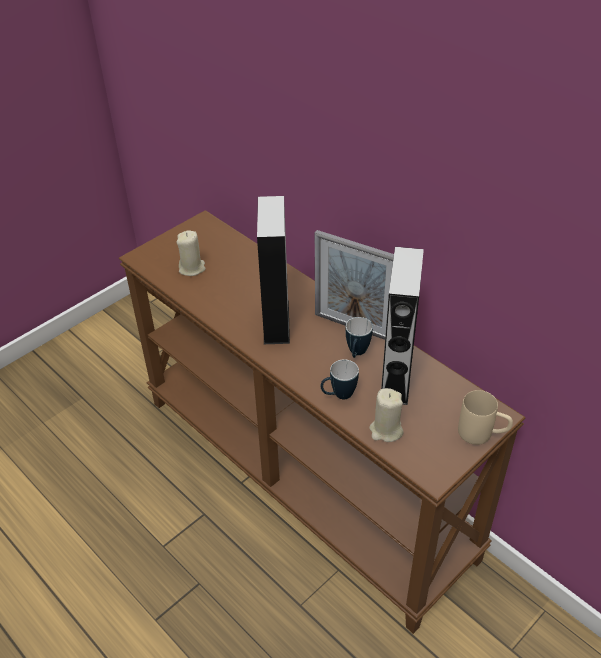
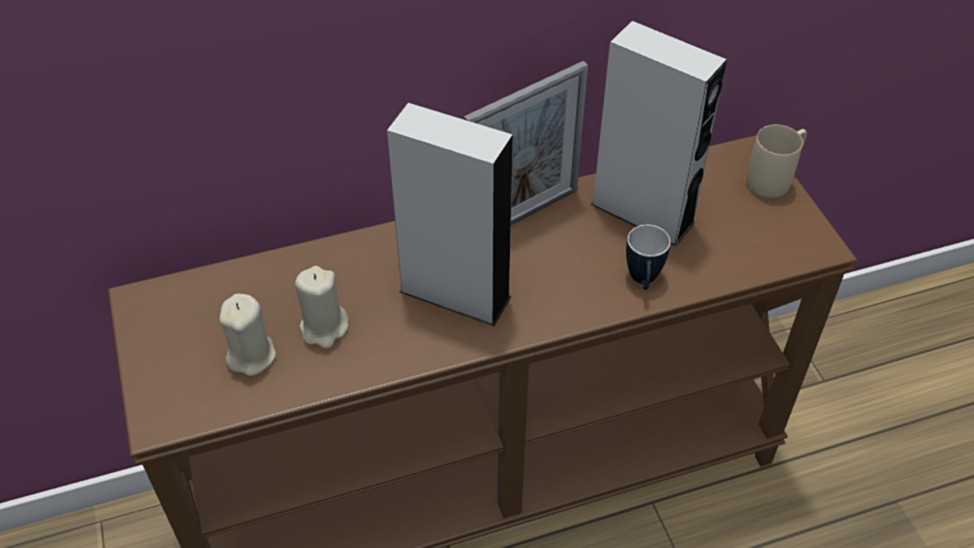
camera: 65 degrees left, 5 degrees up
mug [345,317,373,358] -> none
beige candle [369,388,403,442] -> beige candle moved to [295,266,349,349]

